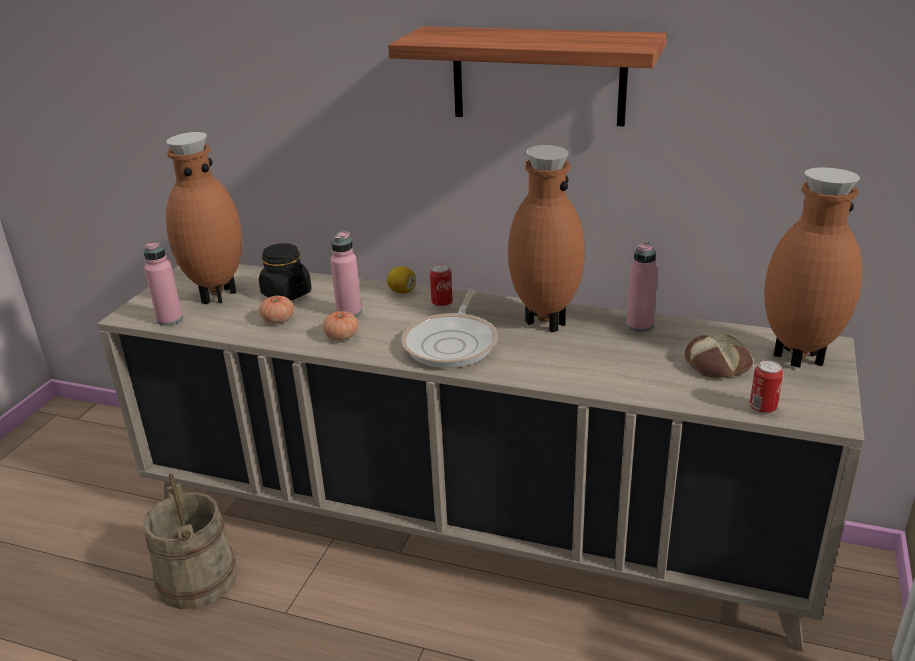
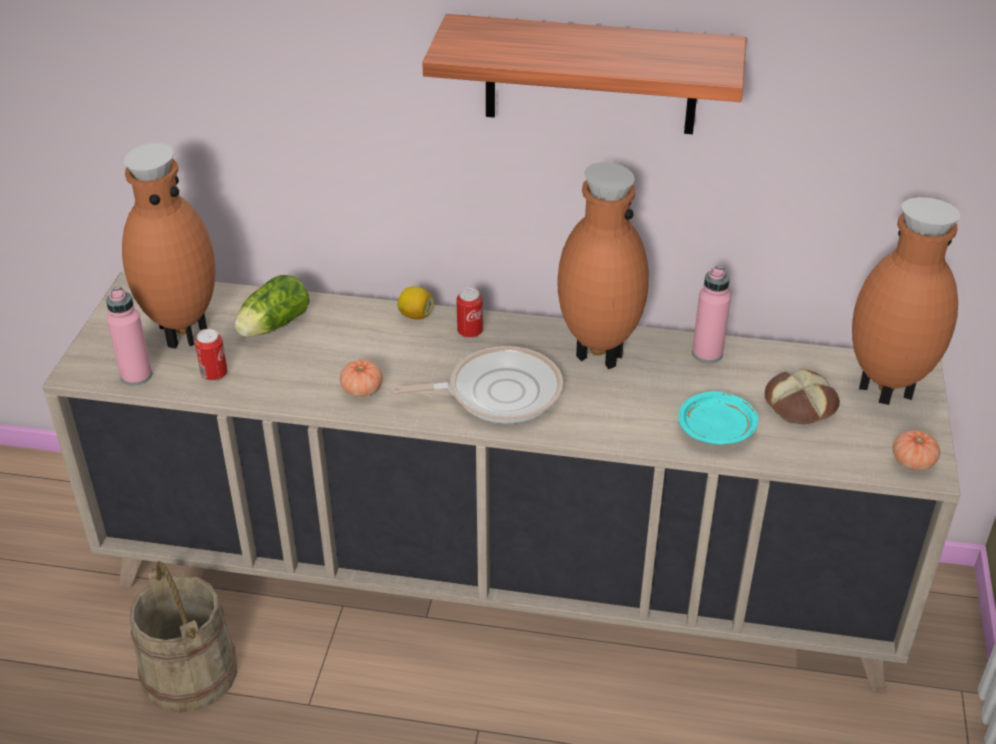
camera: 10 degrees left, 10 degrees up
black jar [259,243,311,300] -> lettuce [235,275,310,337]
tomato [259,296,294,324] -> tomato moved to [893,430,940,471]
pink bottle [330,231,362,317] -> none
frying pan [401,289,498,368] -> frying pan turned 105 degrees counterclockwise [391,346,563,423]
can [750,361,783,414] -> can moved to [195,329,228,382]
none -> turquoise plate [678,391,758,445]

